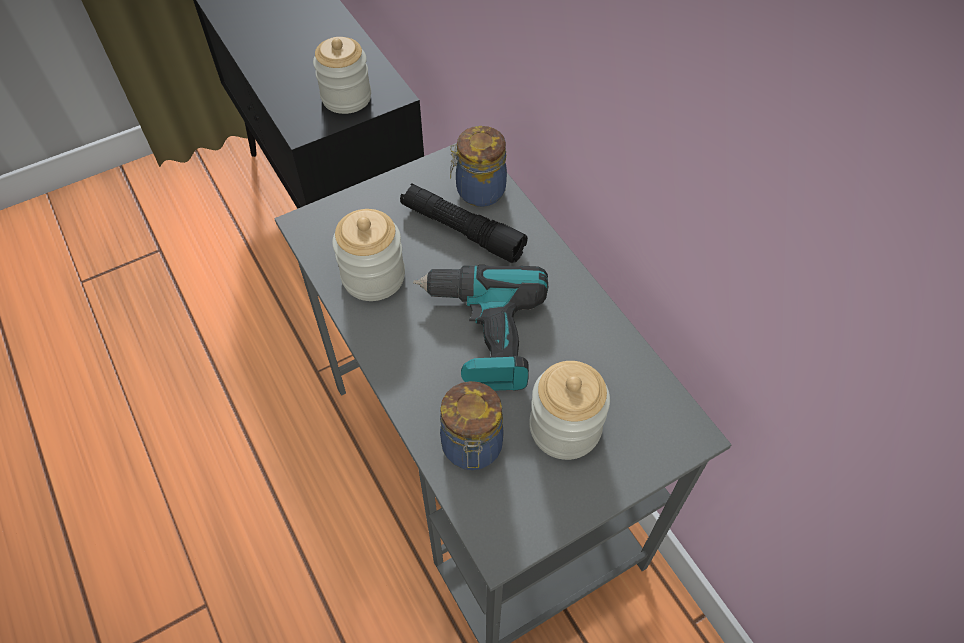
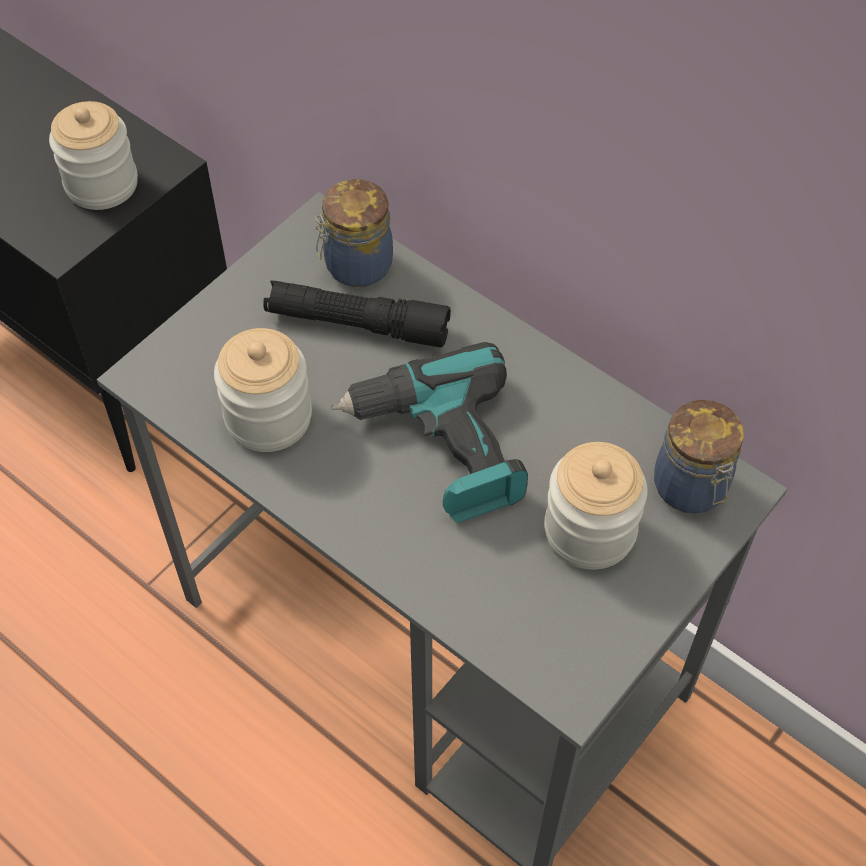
camera: 20 degrees left, 0 degrees up
jar [440,381,504,470] -> jar moved to [654,400,744,514]

